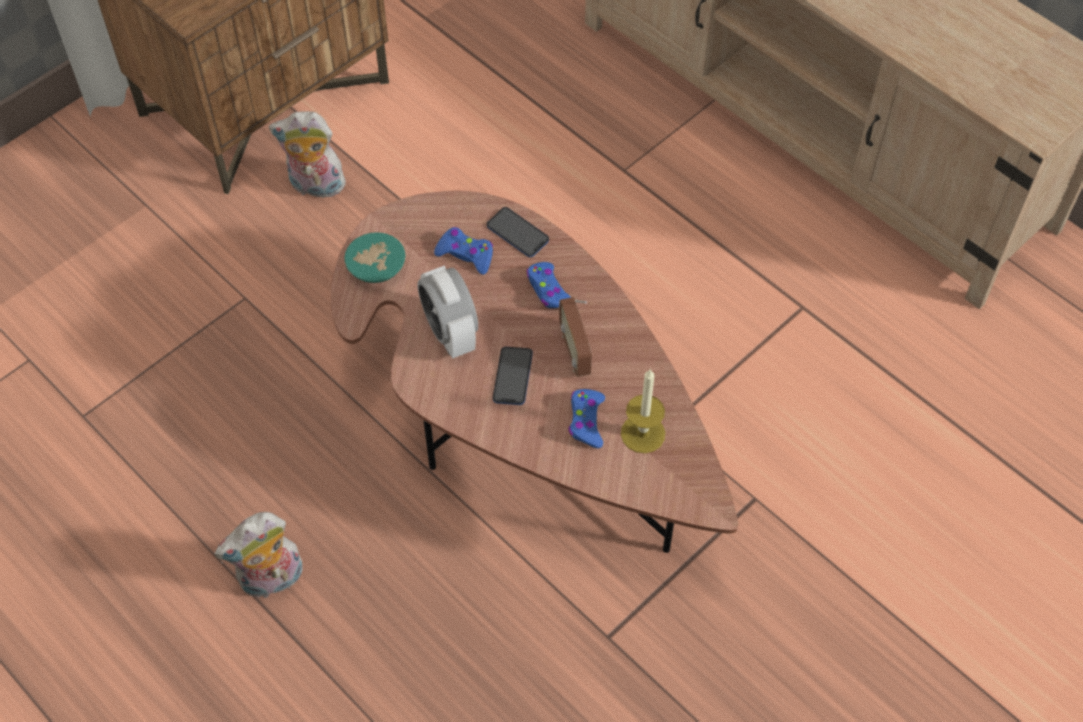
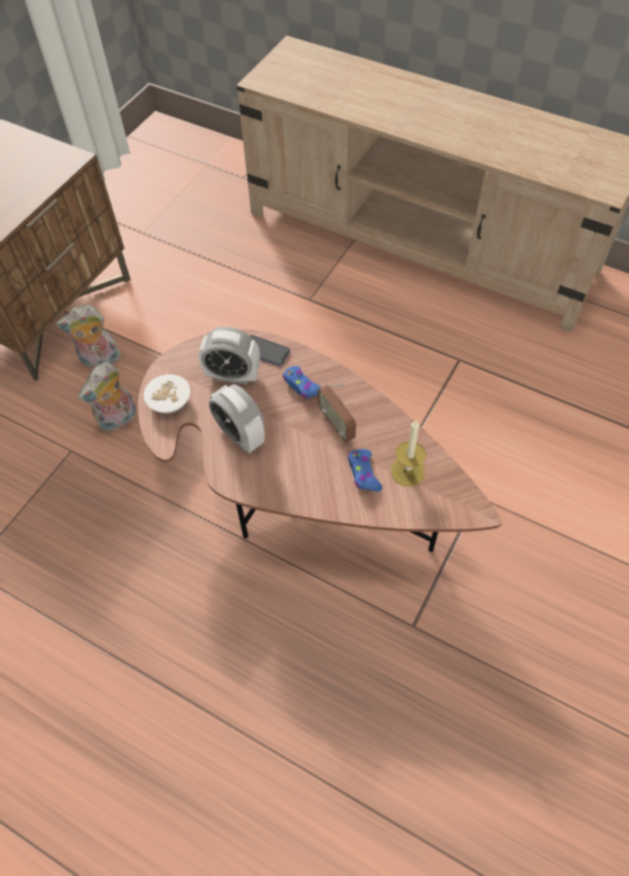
camera: 15 degrees left, 0 degrees up
plush toy [215,512,303,600] -> plush toy moved to [78,362,136,432]
turquoise bowl [345,232,405,283] -> white bowl [143,374,190,413]
blue game controller [434,227,493,275] -> alarm clock [198,327,260,384]
phone [493,347,533,405] -> none

